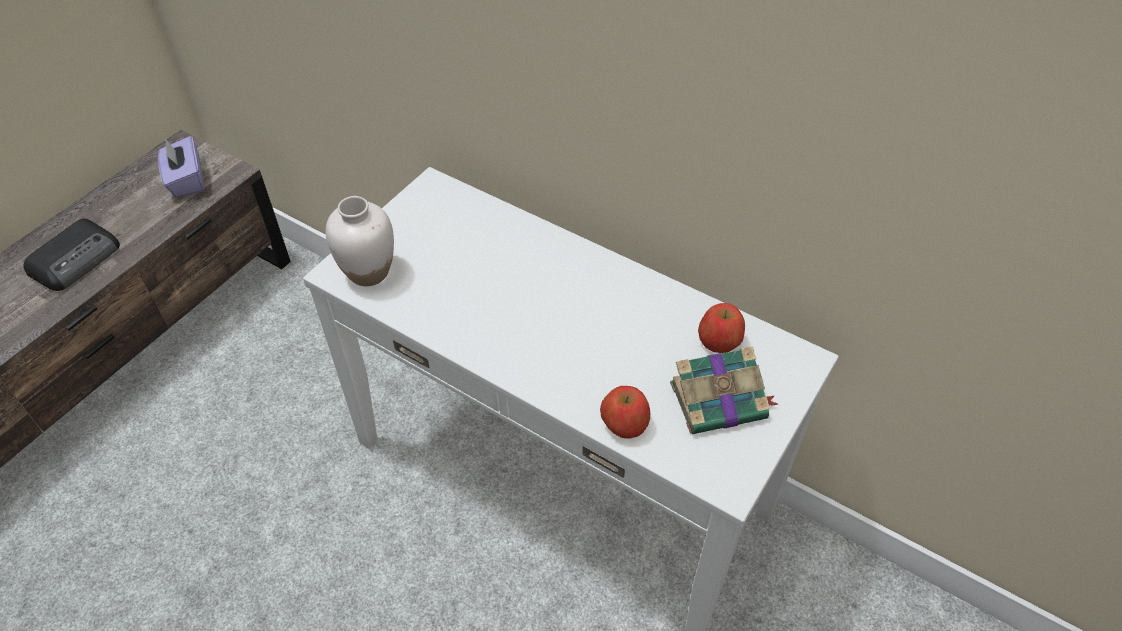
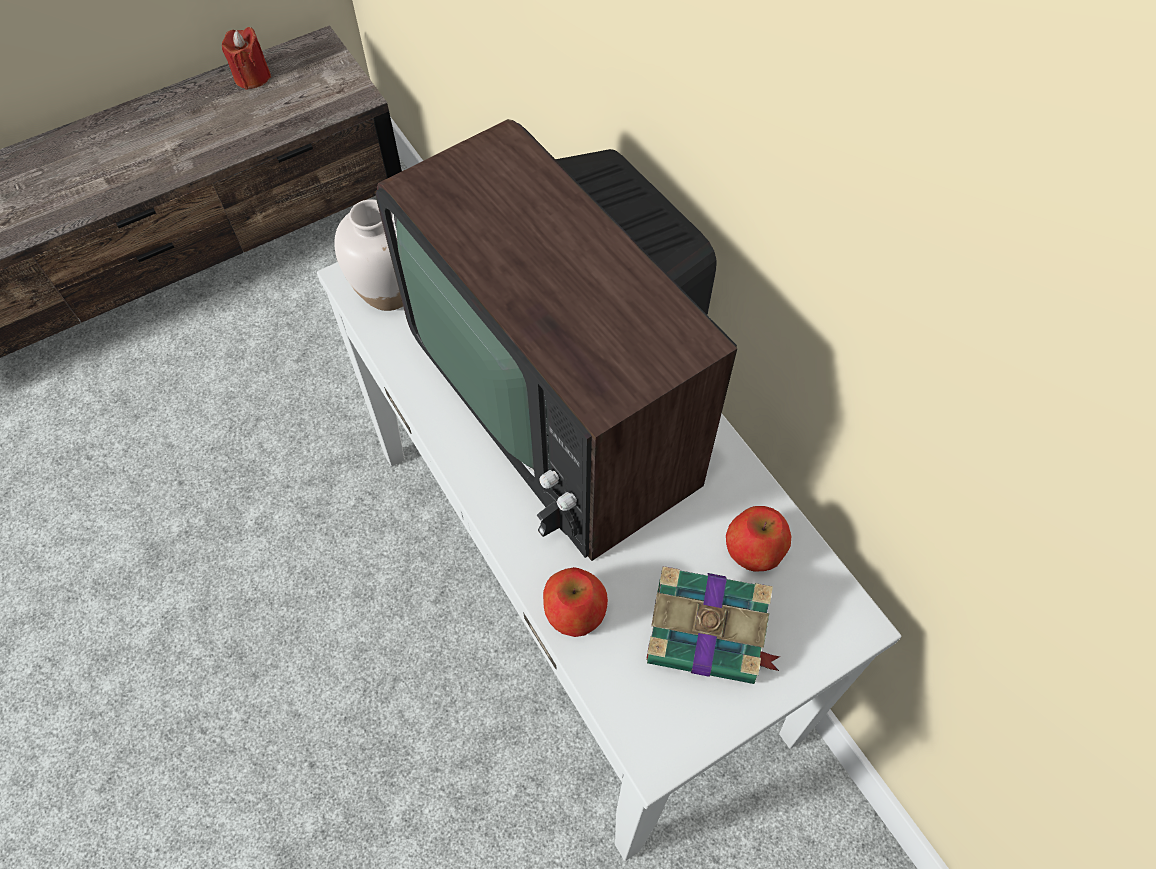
camera: 25 degrees right, 10 degrees up
radio [23,218,120,291] -> none
purple tissue box [158,136,204,198] -> none
none -> red candle [222,27,271,90]
none -> television [376,119,737,561]

